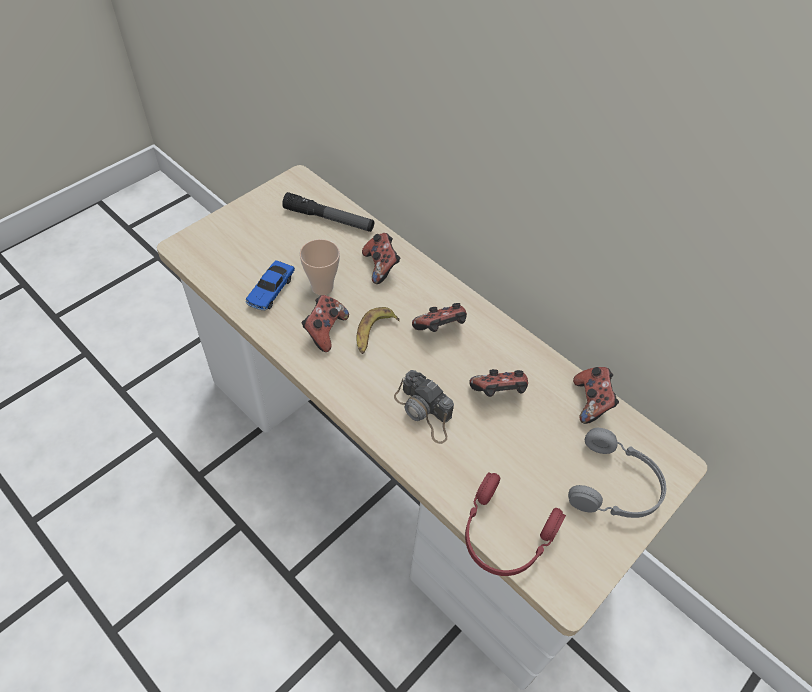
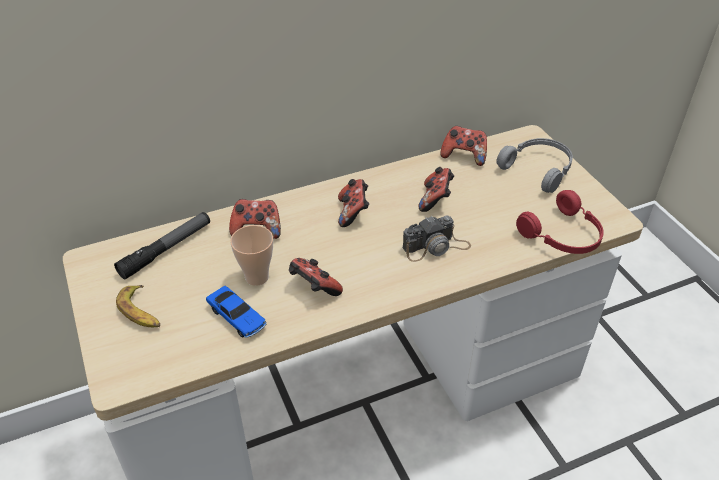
camera: 65 degrees left, 10 degrees down
banana [356,307,400,354] -> banana moved to [116,285,160,327]

